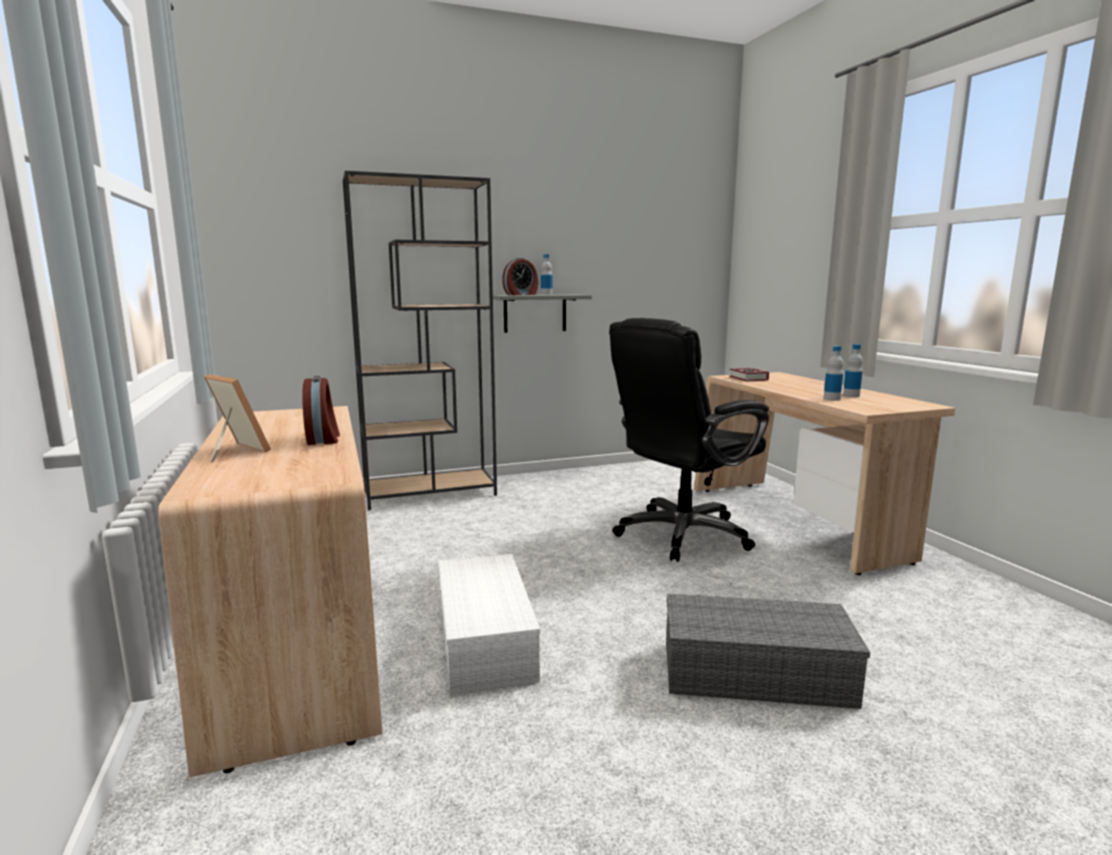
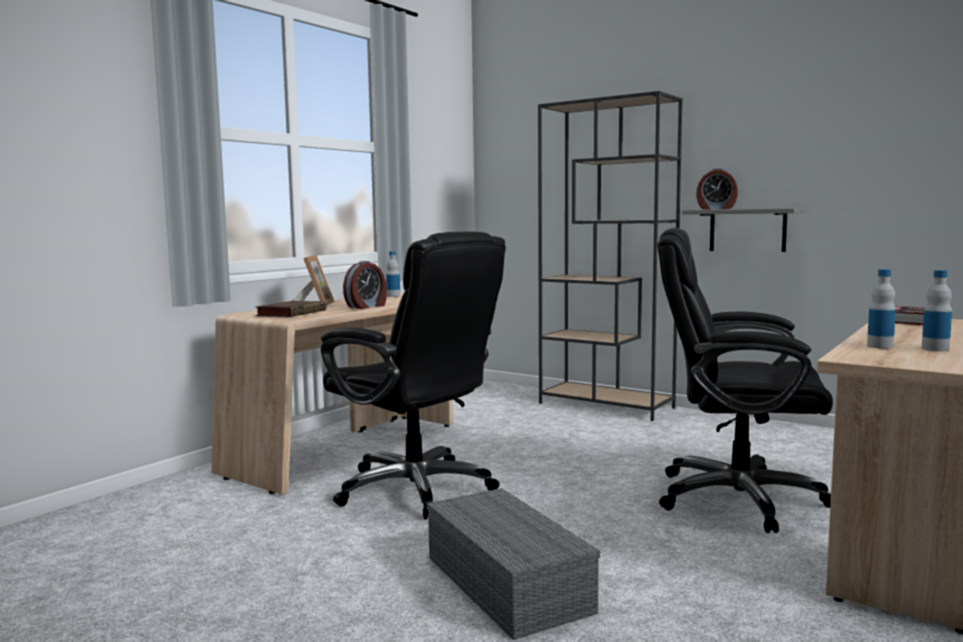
camera: 55 degrees right, 5 degrees down
white storage box [438,554,540,695] -> black office chair [321,231,506,520]
bottle [541,254,552,295] -> bottle moved to [386,251,400,297]
none -> book [255,301,327,317]

